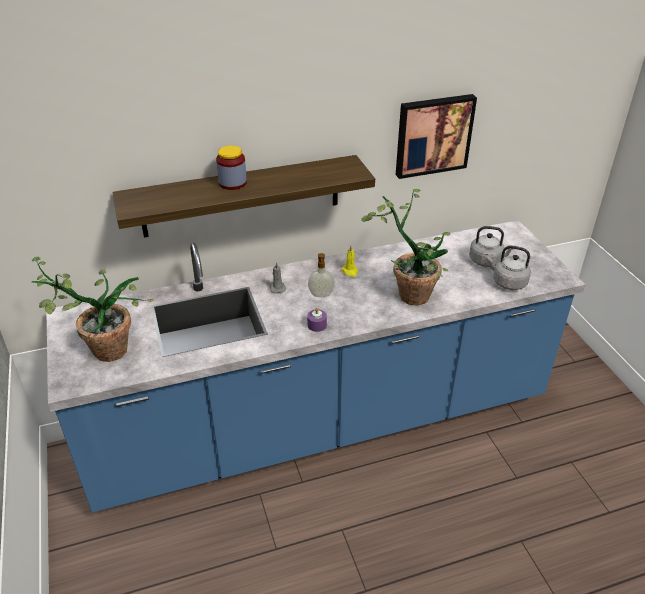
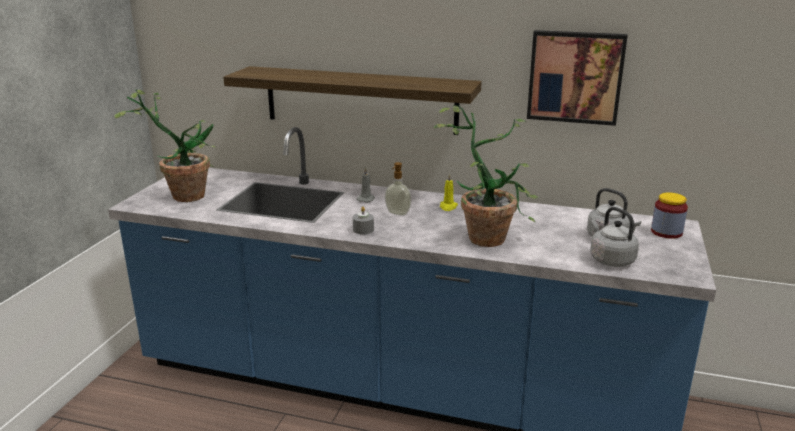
camera: 35 degrees right, 15 degrees down
jar [216,146,247,190] -> jar moved to [651,193,688,239]
purple candle [307,307,327,332] -> grey candle [353,207,374,234]

